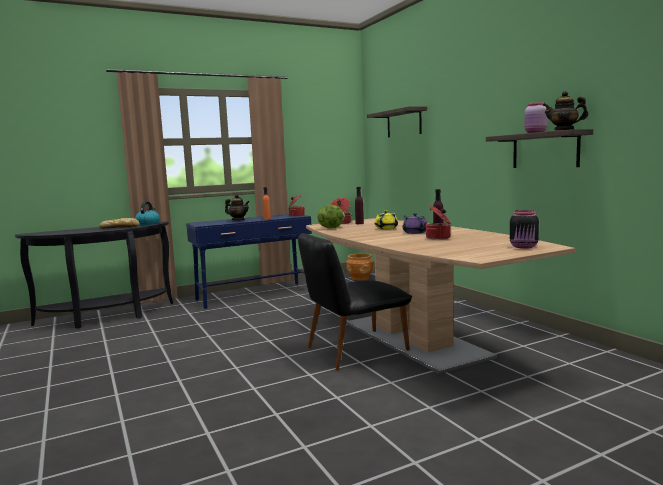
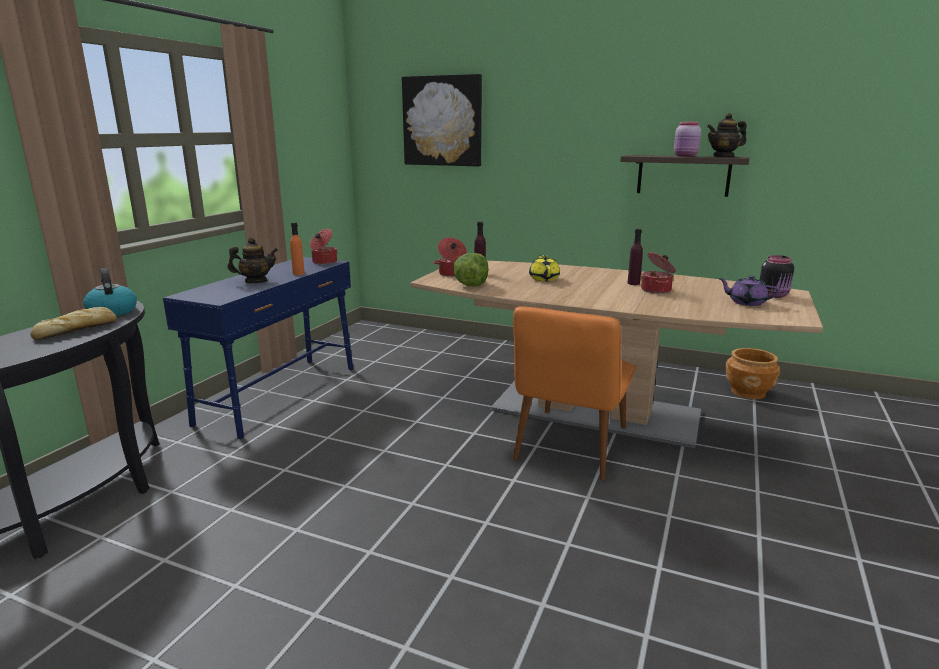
camera: 40 degrees left, 10 degrees up
black chair [298,234,412,371] -> orange chair [513,306,636,480]
brown planter [346,253,374,280] -> brown planter moved to [726,348,780,399]
shelf [367,106,427,137] -> picture [402,74,482,167]
purple teapot [402,213,427,234] -> purple teapot moved to [718,276,780,306]

